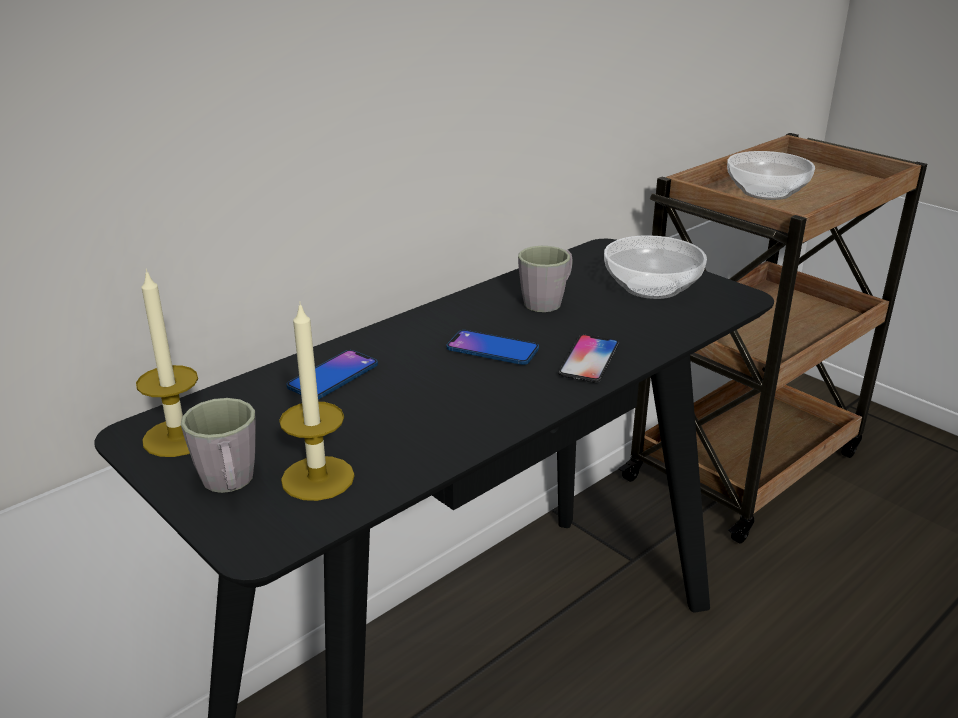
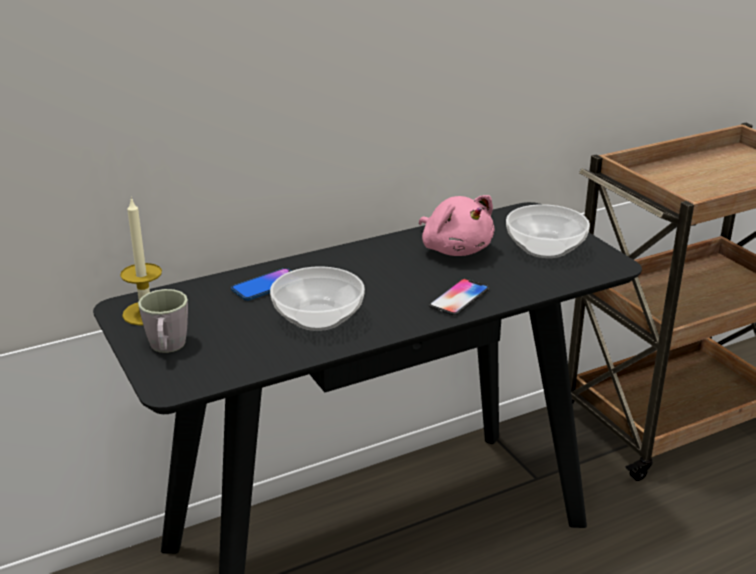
camera: 15 degrees right, 0 degrees up
candle [279,301,355,501] -> none
phone [447,330,539,365] -> none
grey mug [518,246,572,312] -> pink plush toy [419,195,495,256]
bowl [727,151,815,200] -> bowl moved to [270,266,365,331]

